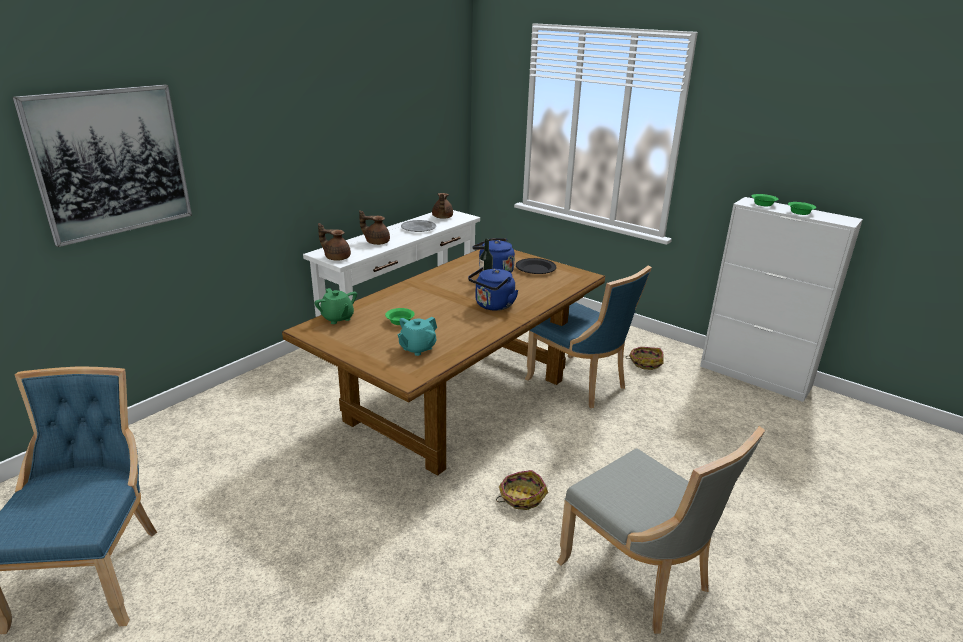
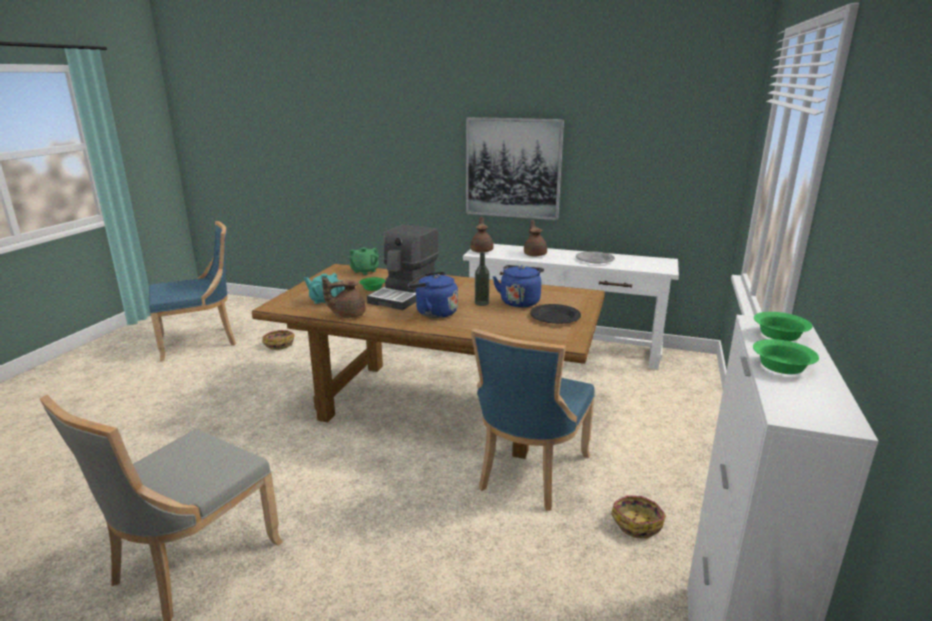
camera: 70 degrees right, 5 degrees down
picture [13,84,192,247] -> picture moved to [466,117,564,220]
brown teapot [432,193,453,219] -> brown teapot moved to [322,277,366,318]
basket [496,470,548,510] -> basket moved to [262,330,295,350]
none -> coffee machine [367,224,439,310]

